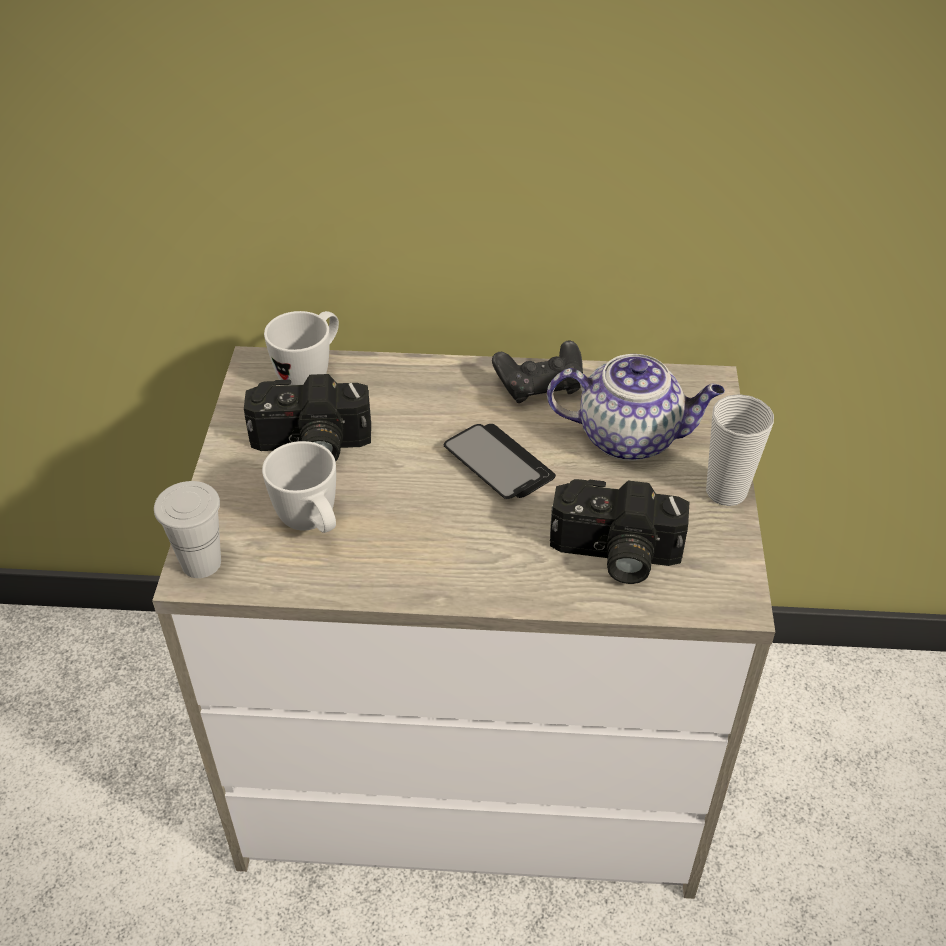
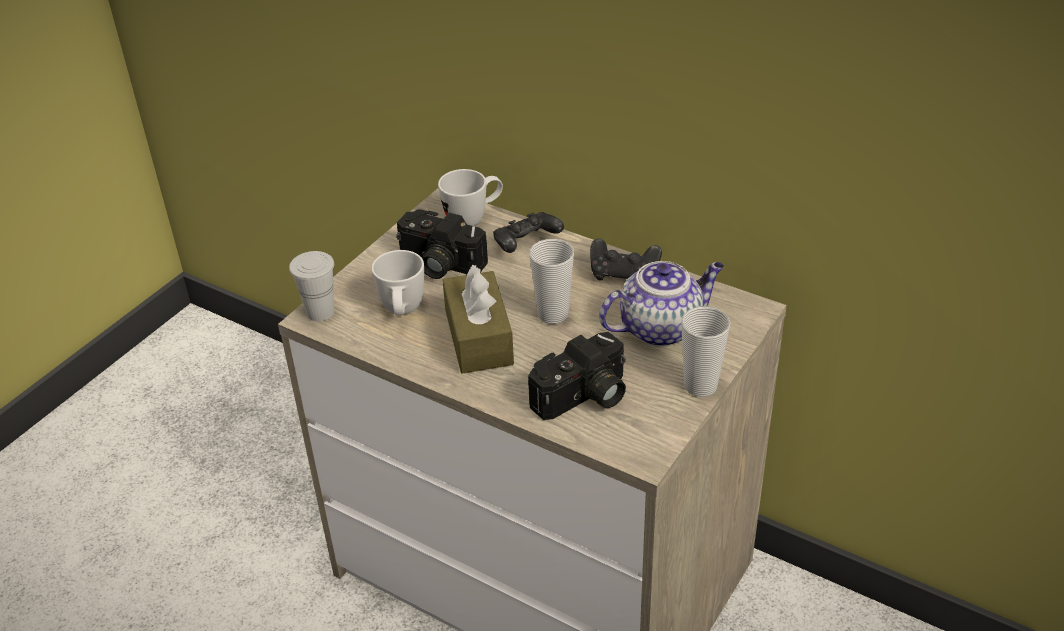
camera: 30 degrees right, 5 degrees down
phone [443,424,556,499] -> cup [529,239,574,324]
teapot [547,354,725,461] -> teapot turned 60 degrees counterclockwise [599,261,724,347]
camera [550,479,689,584] -> camera turned 75 degrees counterclockwise [528,332,626,420]
none -> brown tissue box [442,265,514,373]
none -> black game controller [493,212,564,253]

